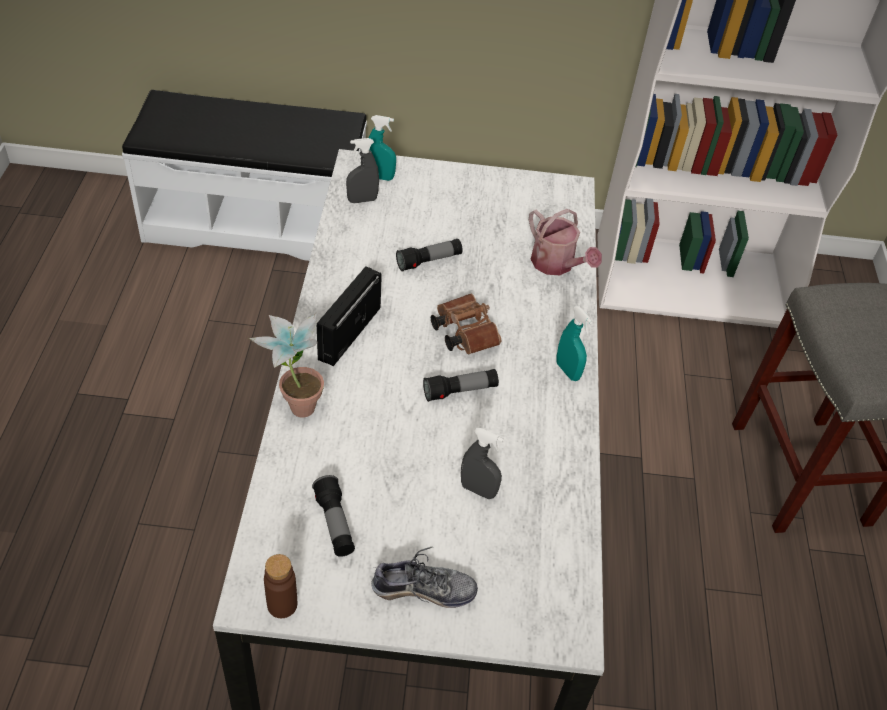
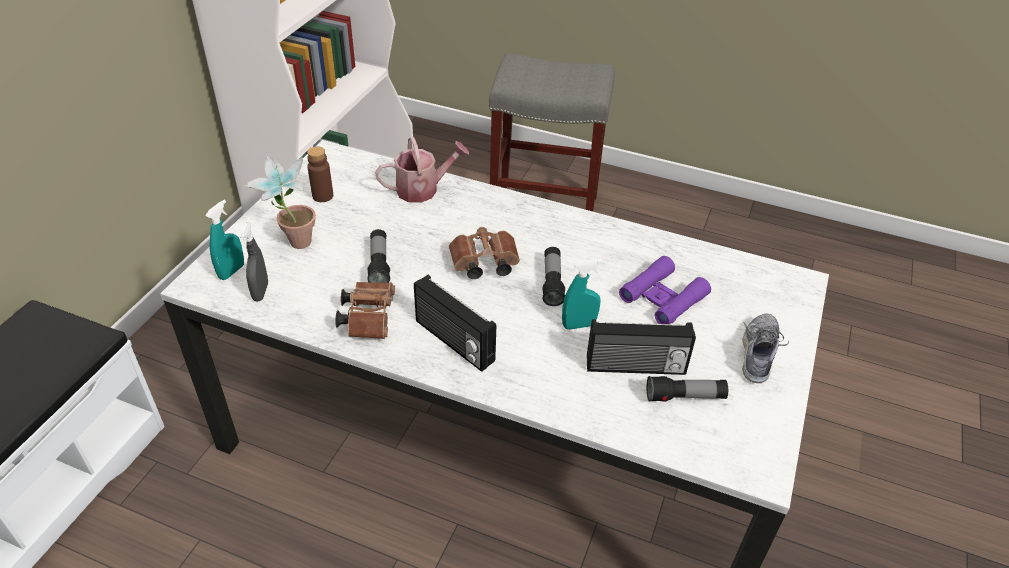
camera: 70 degrees left, 5 degrees down
potted plant [249,313,324,418] -> potted plant moved to [244,155,316,249]
brown bottle [264,554,297,618] -> brown bottle moved to [307,147,333,202]
grey spray bottle [461,428,504,499] -> purple binoculars [619,256,711,324]
turquoise spray bottle [556,306,593,381] -> turquoise spray bottle moved to [562,259,602,330]
none -> brown binoculars [335,282,395,339]
none -> radio [587,319,696,375]

